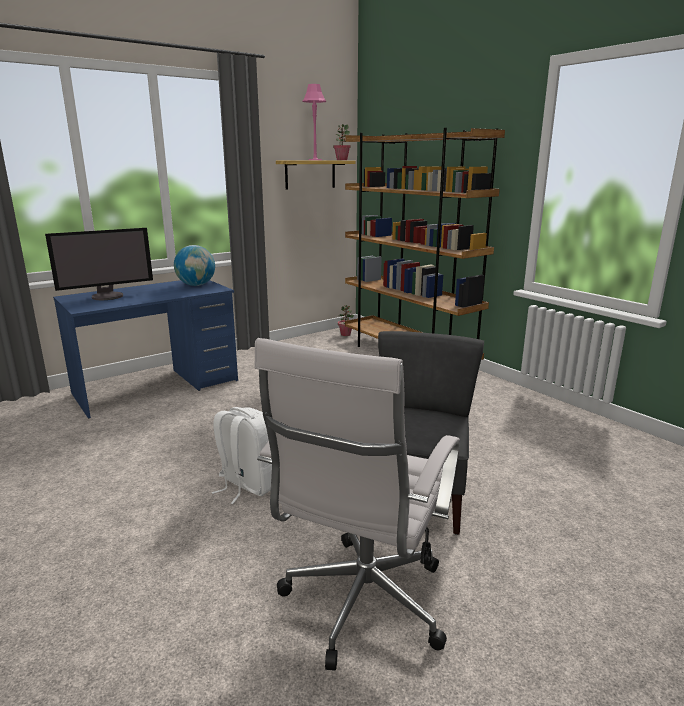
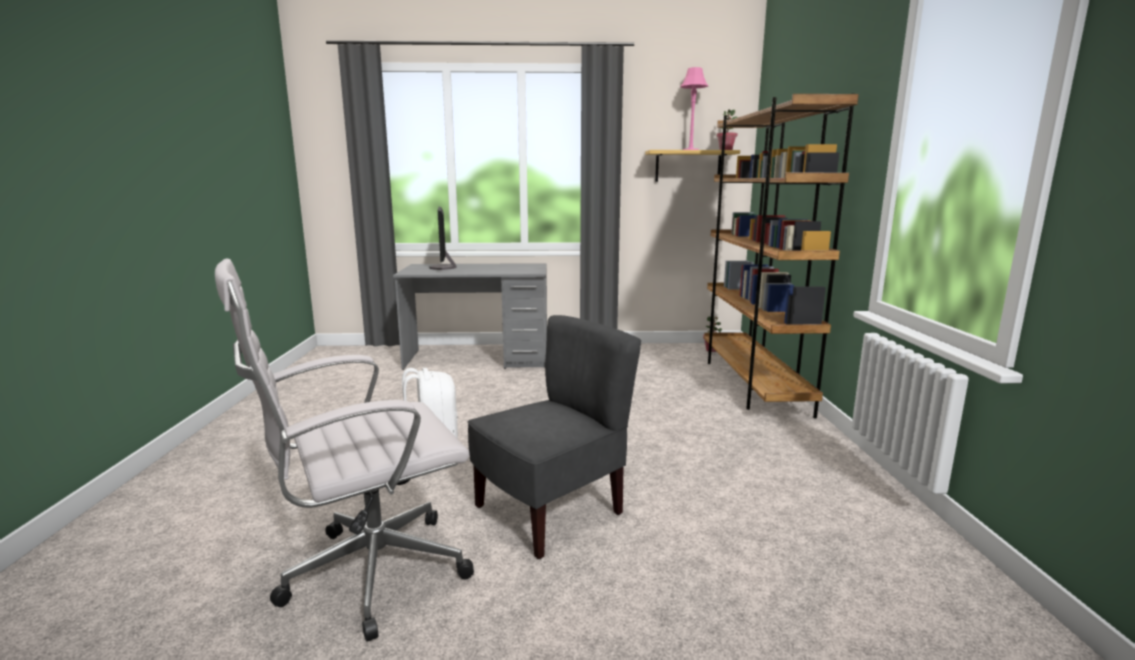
camera: 35 degrees right, 5 degrees down
monitor [45,228,153,300] -> monitor turned 75 degrees clockwise [429,207,456,270]
blue desk [53,280,238,419] -> grey desk [393,263,547,370]
globe [174,245,215,286] -> none

